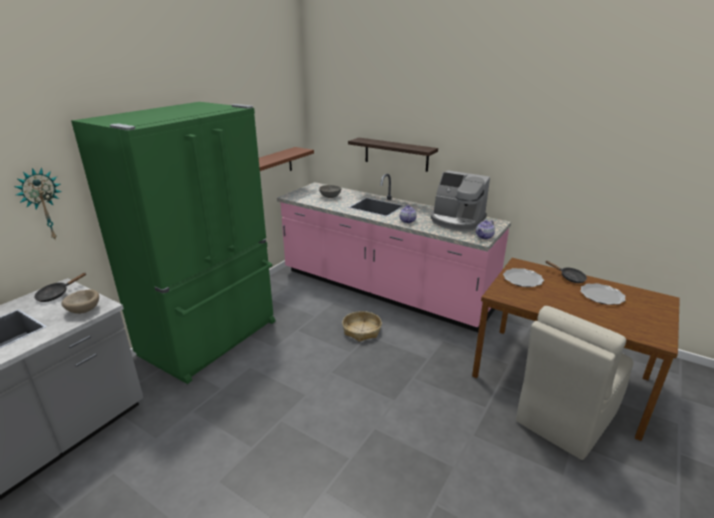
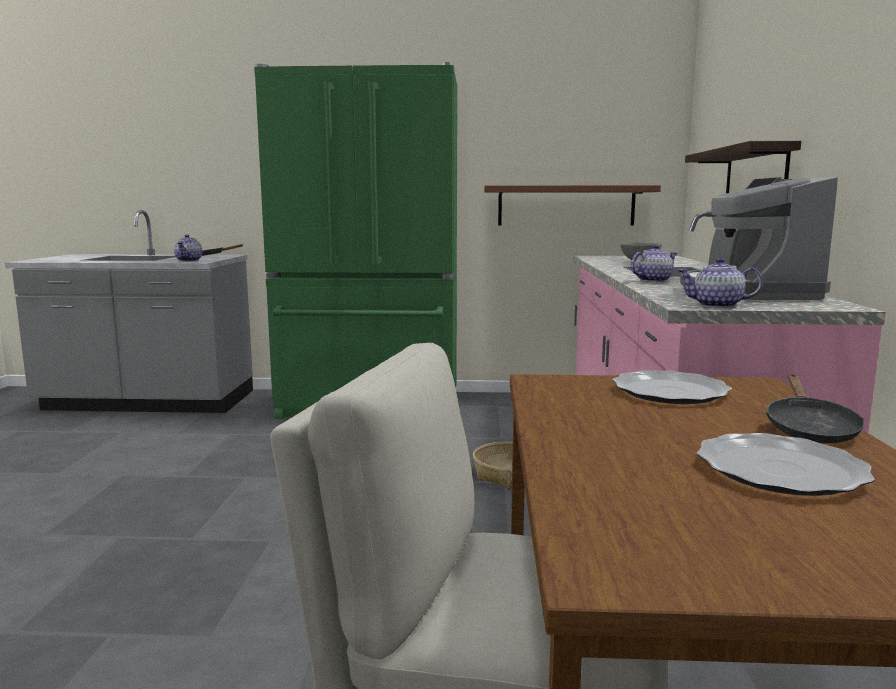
camera: 60 degrees right, 15 degrees down
wall clock [14,168,61,241] -> none
beige bowl [61,289,99,314] -> teapot [174,234,202,261]

